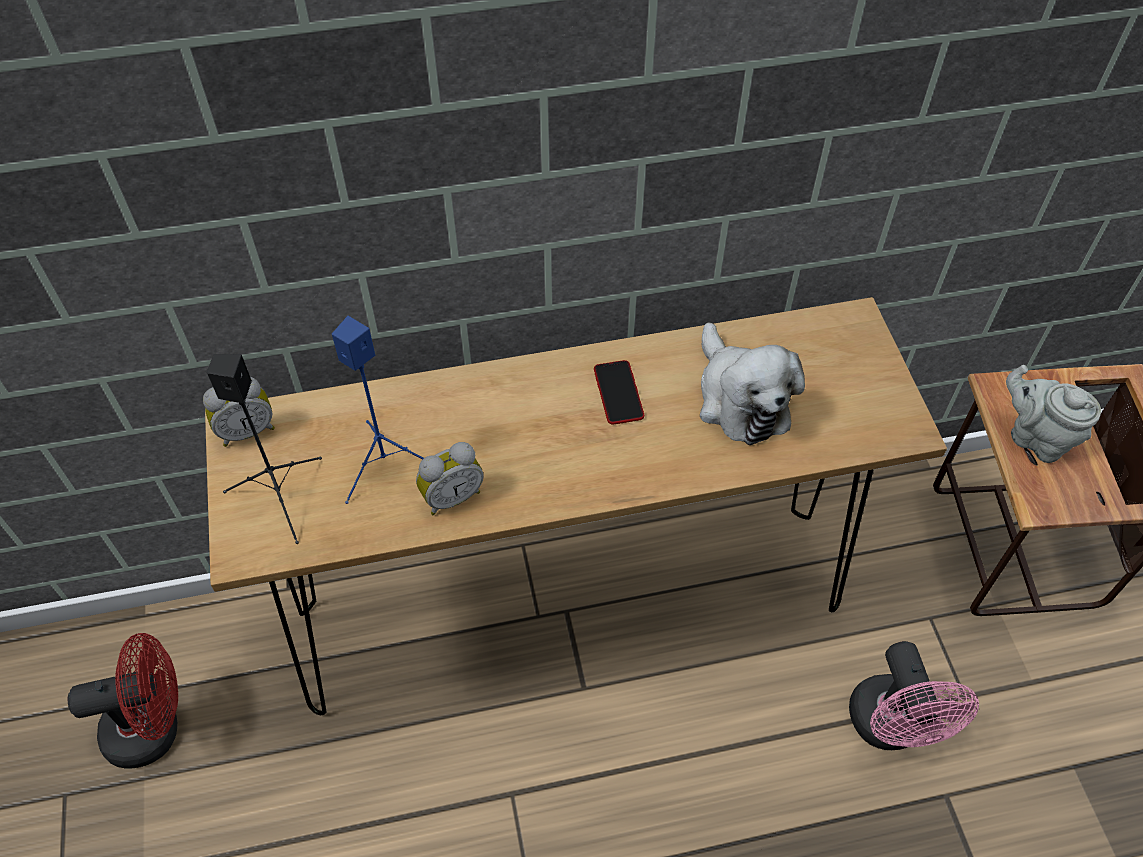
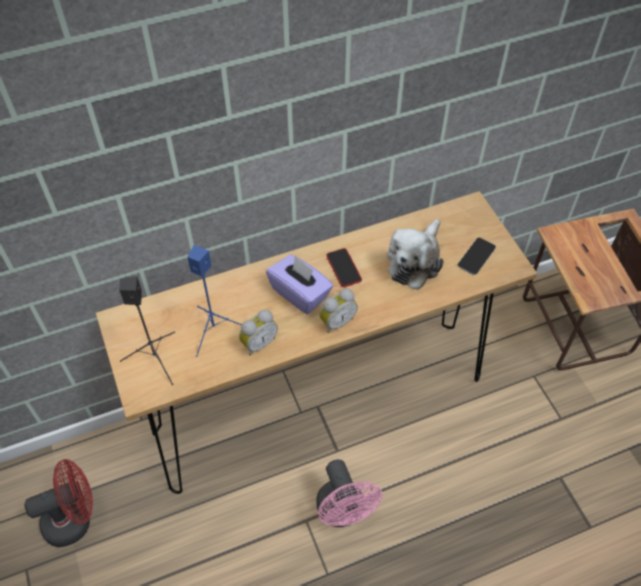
camera: 10 degrees left, 0 degrees up
alarm clock [203,377,275,447] -> alarm clock moved to [319,289,358,333]
plush toy [700,323,805,445] -> plush toy turned 60 degrees clockwise [387,219,444,290]
pink fan [849,641,979,750] -> pink fan moved to [316,459,382,527]
grey teapot [1006,365,1101,463] -> none
none -> purple tissue box [266,255,333,314]
none -> phone [458,238,496,275]

